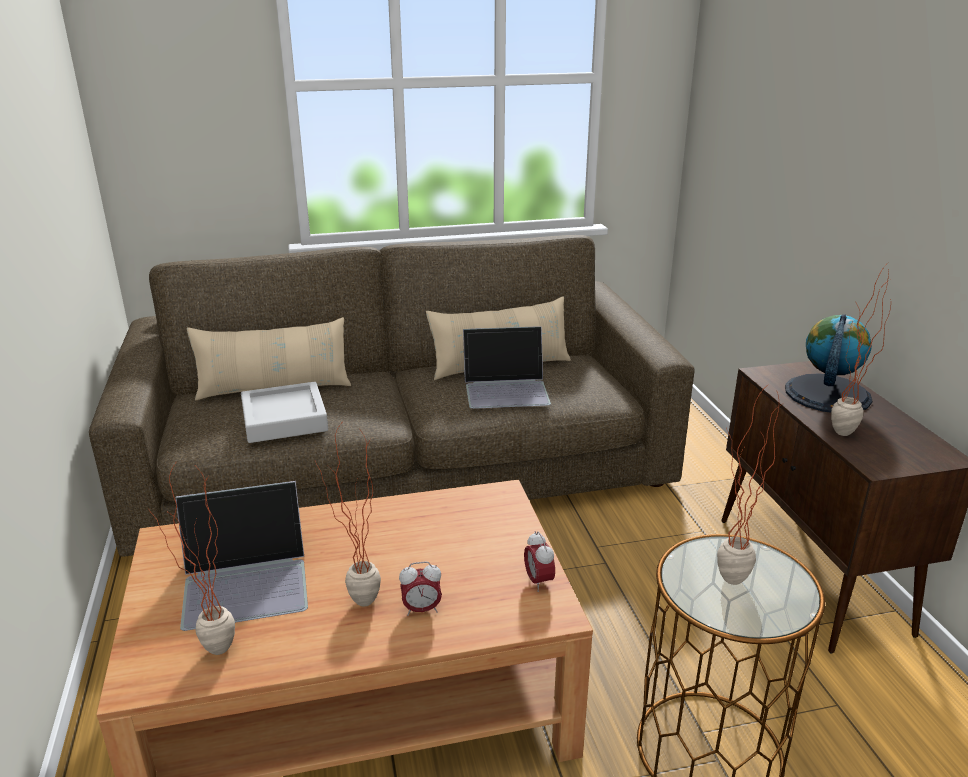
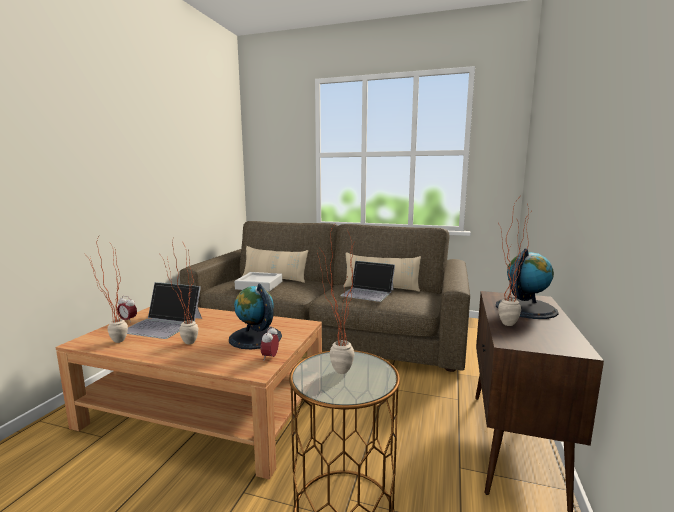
camera: 30 degrees right, 15 degrees down
alarm clock [399,561,442,616] -> alarm clock moved to [117,296,137,323]
none -> globe [229,284,282,349]

